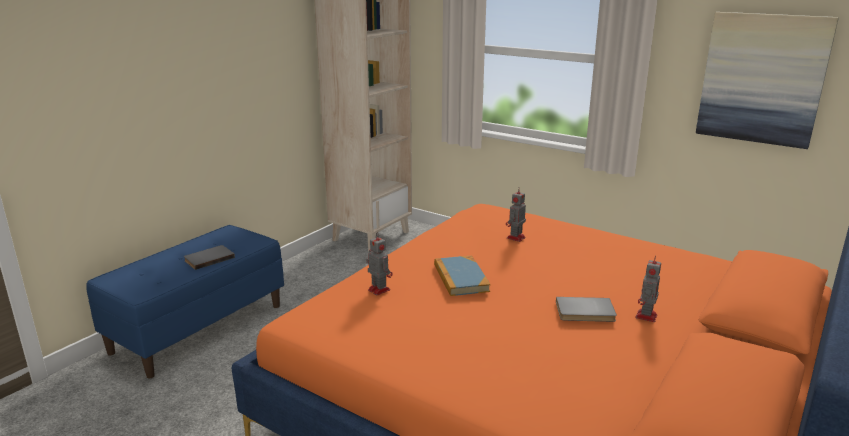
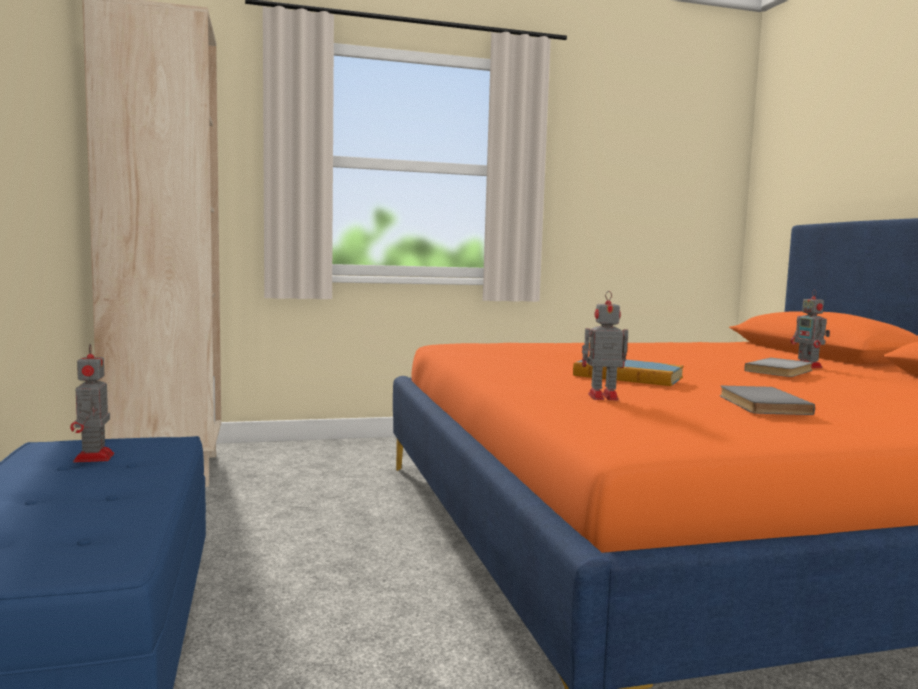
camera: 50 degrees left, 15 degrees down
grey book [184,245,235,270] -> grey book moved to [720,386,815,415]
toy robot [506,187,526,242] -> toy robot moved to [70,344,114,463]
picture [696,12,839,149] -> none

